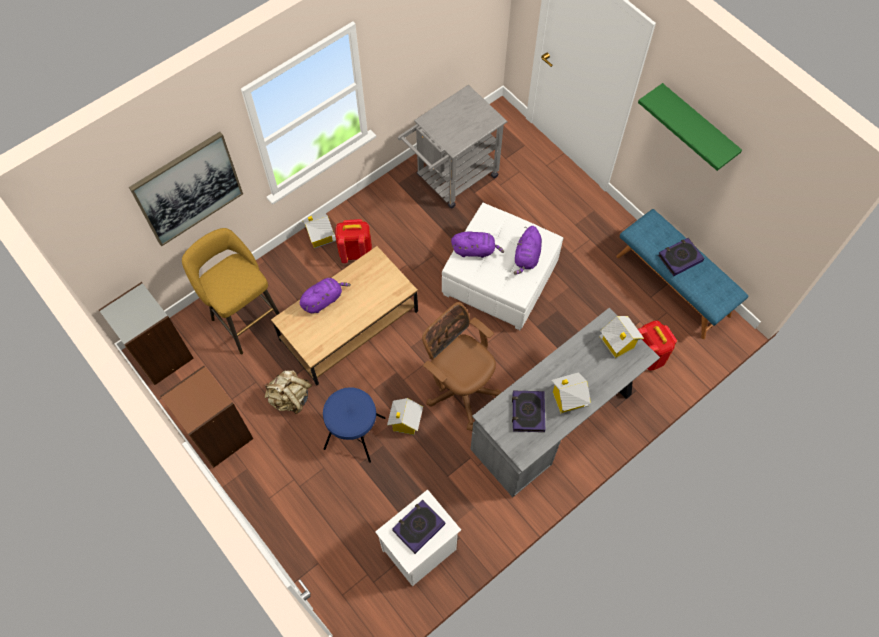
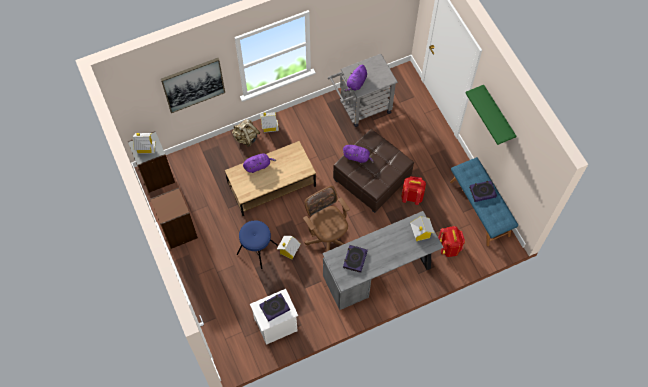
camera: 15 degrees right, 0 degrees up
yellow stool [182,228,280,354] -> none
beige backpack [265,370,312,414] -> beige backpack moved to [232,119,260,147]
red backpack [335,219,372,263] -> red backpack moved to [401,176,426,205]
white ottoman [442,203,563,330] -> brown ottoman [333,129,414,213]
purple plush toy [514,226,542,275] -> purple plush toy moved to [344,65,367,91]
toy house [551,372,591,414] -> toy house moved to [133,133,155,154]

